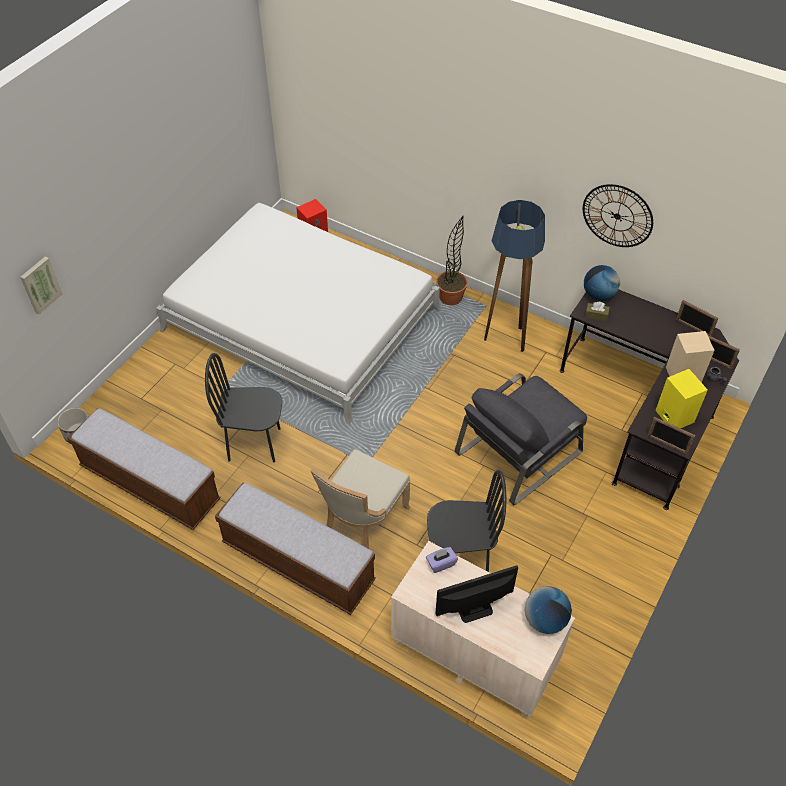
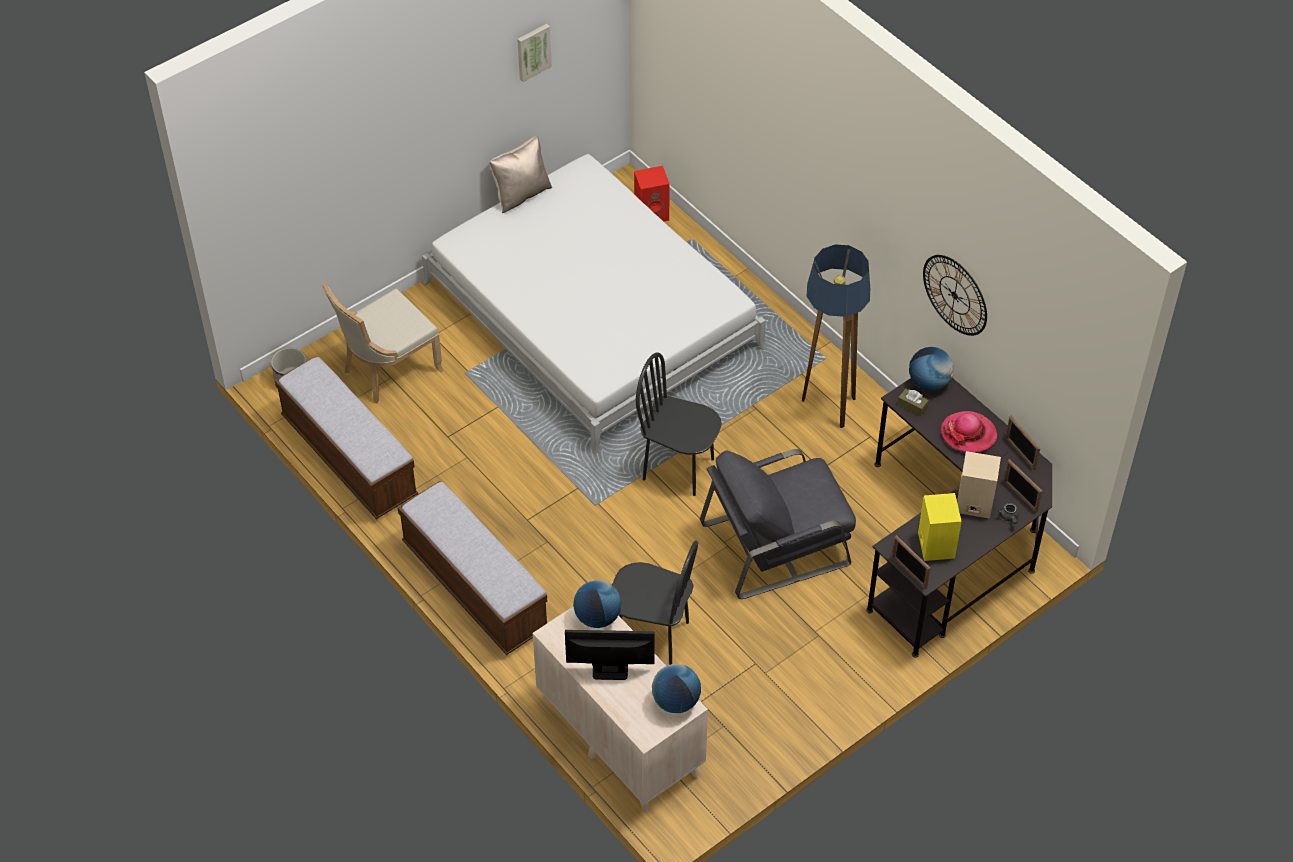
camera: 20 degrees right, 0 degrees up
picture [20,256,63,314] -> picture moved to [517,24,552,82]
black chair [205,353,282,462] -> black chair moved to [636,353,722,496]
beige chair [311,449,410,549] -> beige chair moved to [322,283,444,404]
purple tissue box [426,547,458,573] -> globe [573,580,621,628]
potted plant [436,216,468,305] -> none
none -> beige pillow [489,136,552,213]
none -> hat [941,411,997,453]

